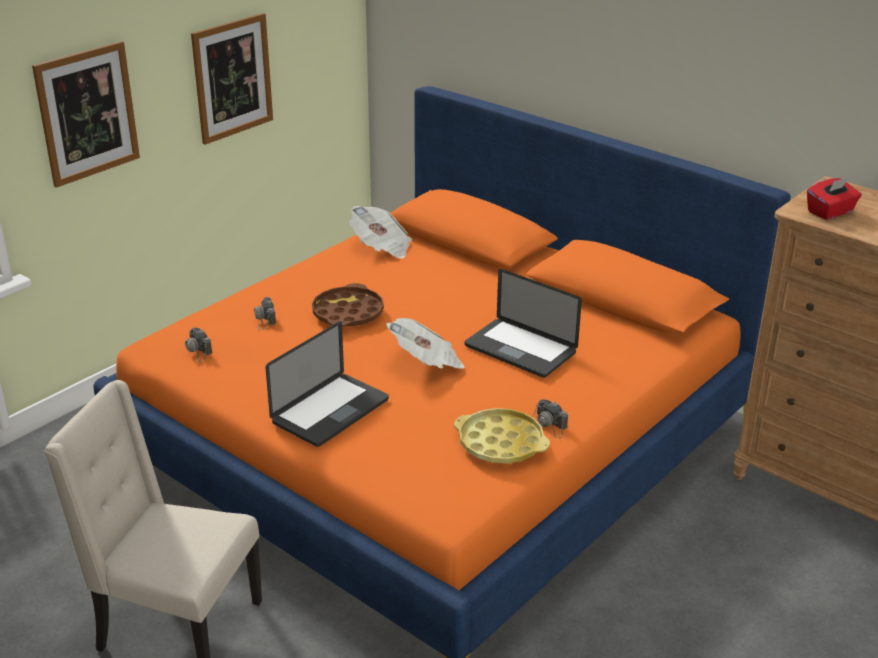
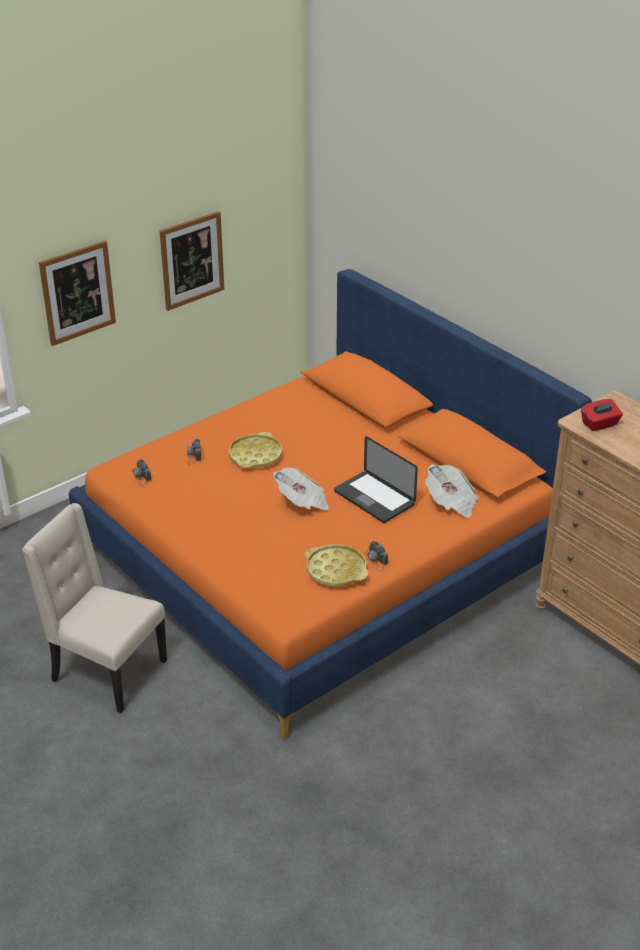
camera: 10 degrees right, 5 degrees up
laptop [265,321,389,447] -> none
brown tray [312,283,384,327] -> yellow tray [229,432,282,468]
newspaper [349,206,412,258] -> newspaper moved to [425,464,479,517]

